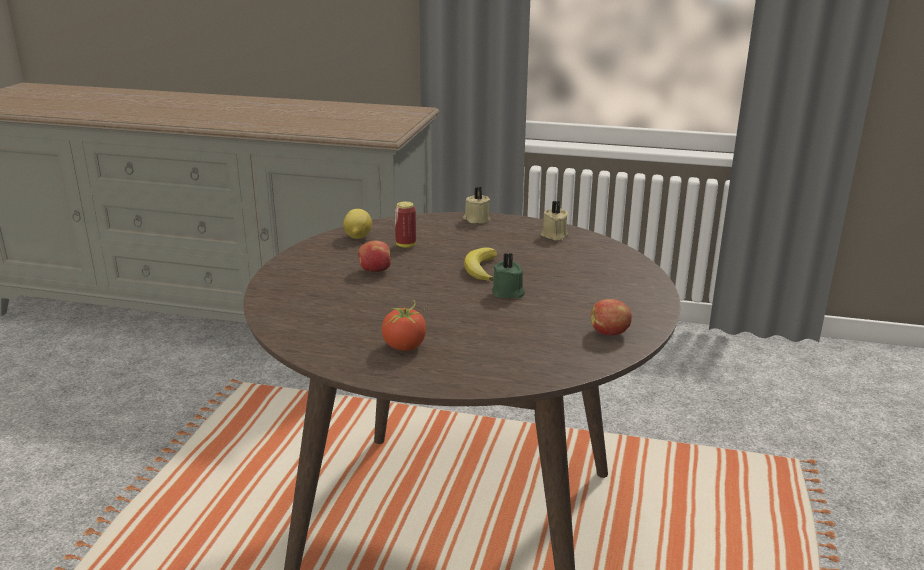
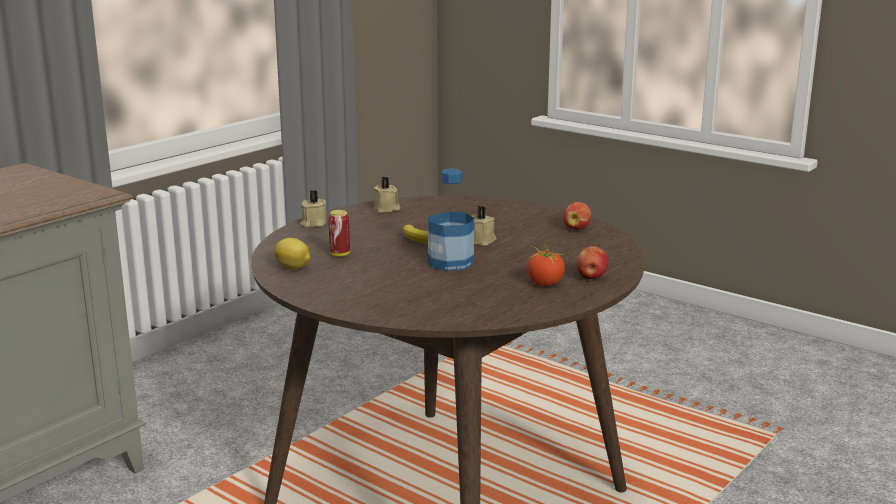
camera: 65 degrees left, 5 degrees down
apple [358,241,391,272] -> apple moved to [576,246,608,279]
green candle [492,253,525,298] -> beige candle [472,206,496,245]
none -> bottle [428,169,474,271]

